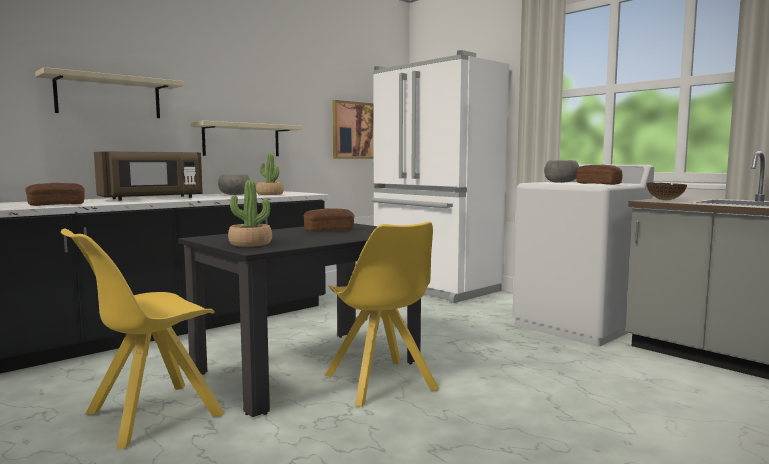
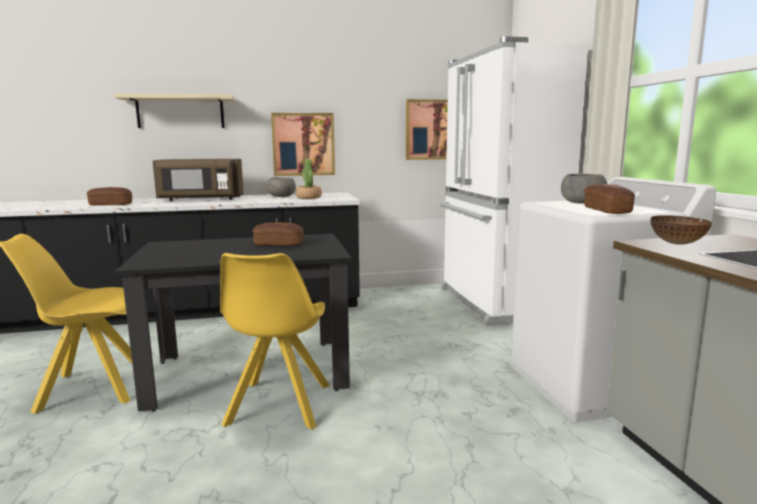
camera: 30 degrees right, 5 degrees up
beige shelf [190,121,302,156] -> picture [271,113,335,176]
potted plant [228,180,272,247] -> none

